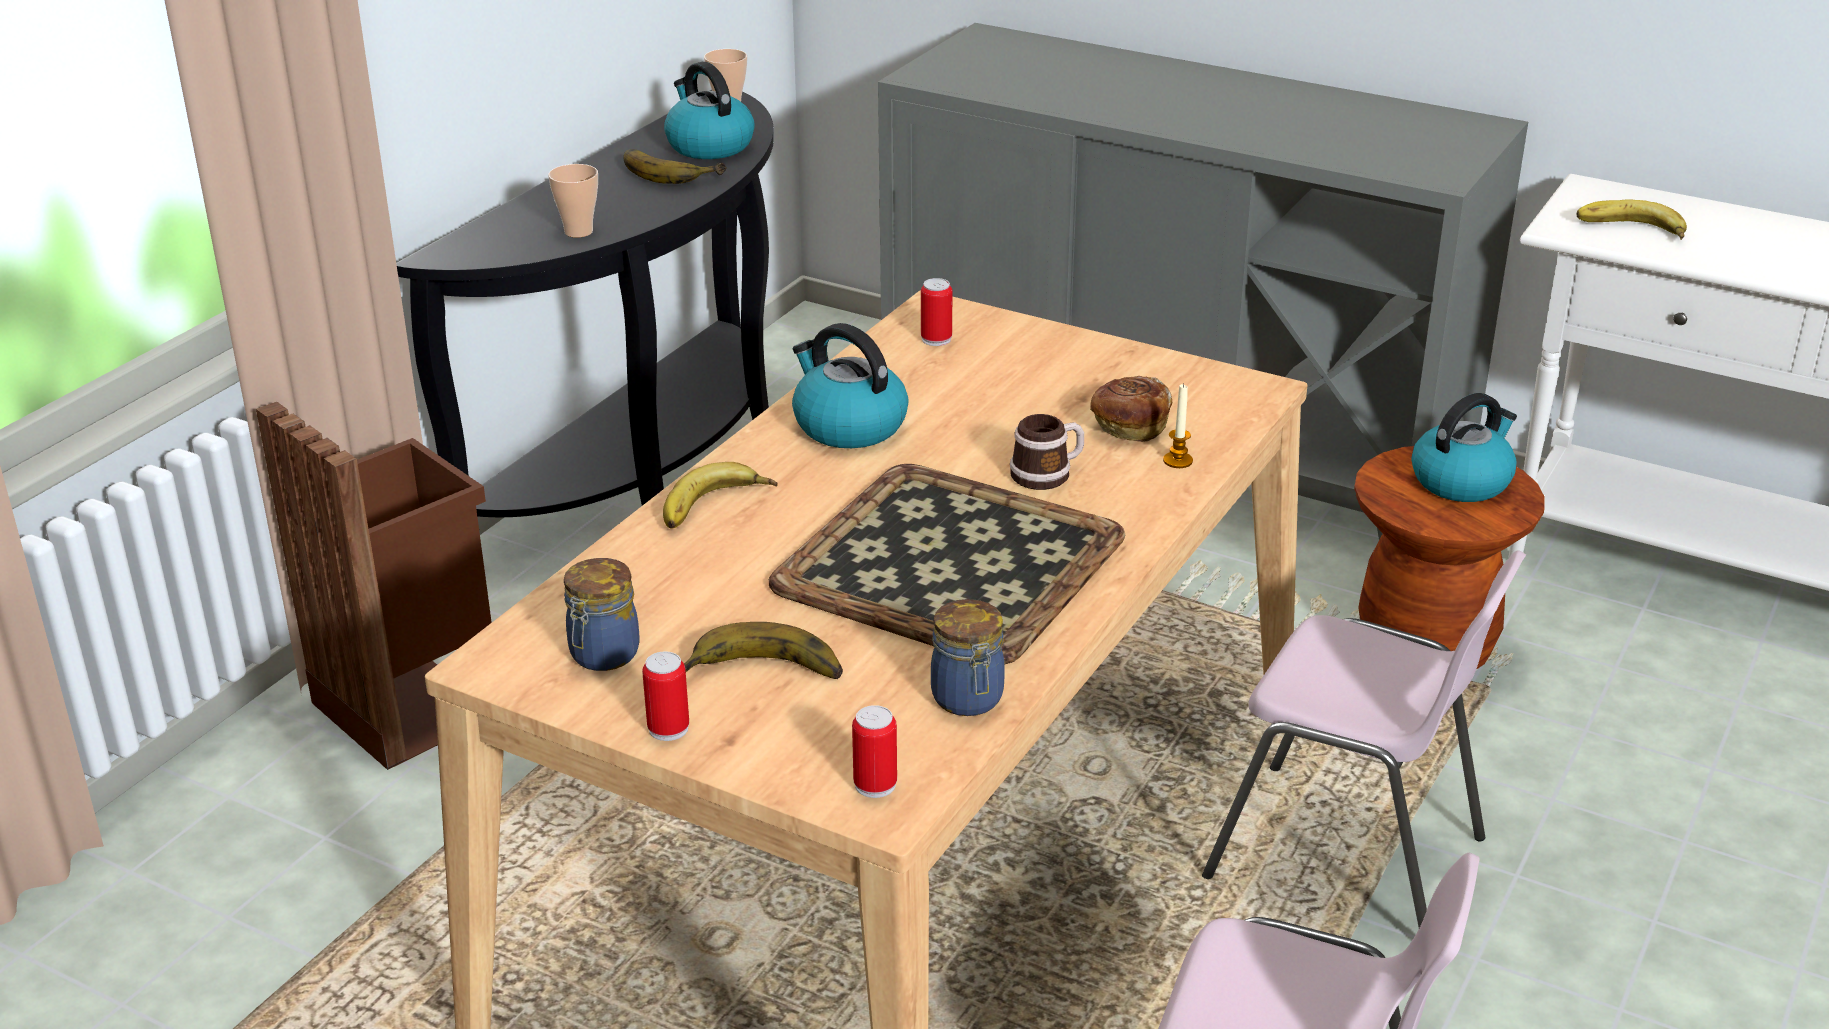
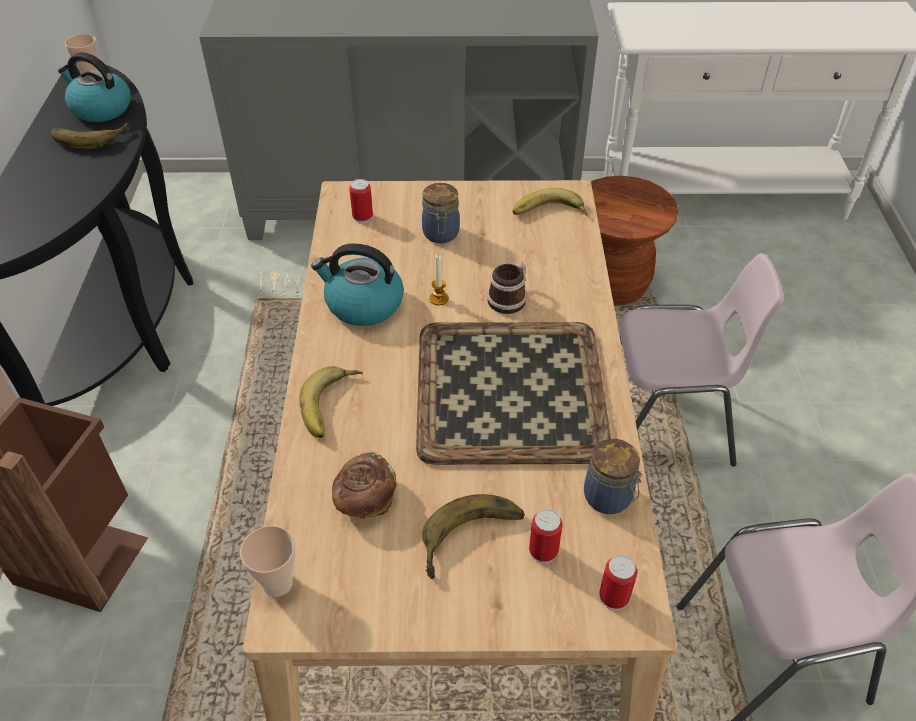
camera: 30 degrees left, 15 degrees up
cup [548,164,598,238] -> cup moved to [240,526,296,597]
jar [564,558,640,671] -> jar moved to [422,183,460,243]
can [642,652,689,741] -> can moved to [529,509,562,563]
bread [1090,376,1172,442] -> bread moved to [332,452,396,519]
candle [1163,384,1193,468] -> candle moved to [429,255,449,305]
kettle [1412,393,1517,502] -> none
banana [1577,199,1687,240] -> banana moved to [513,188,587,216]

